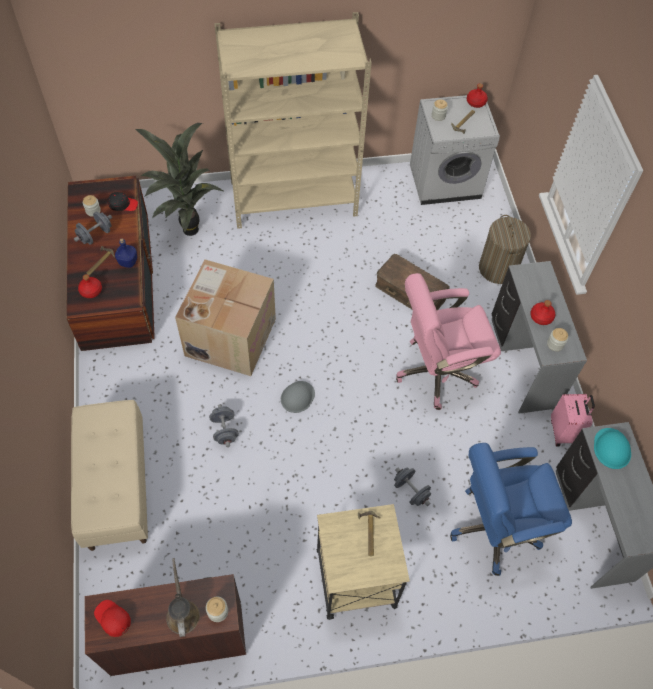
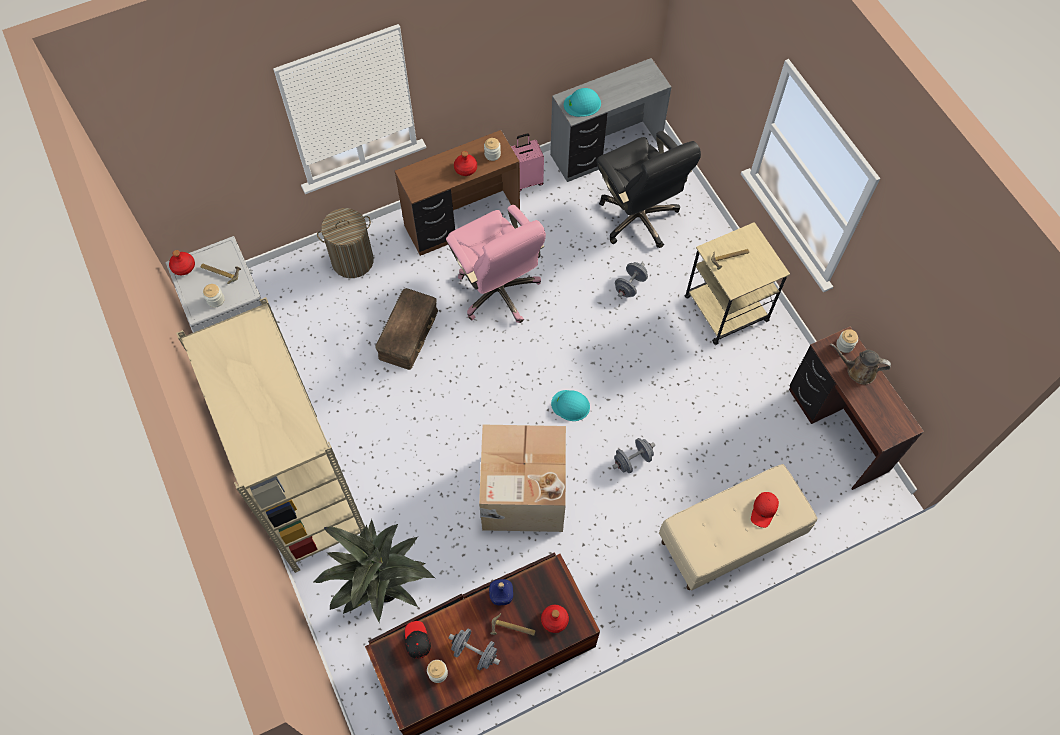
camera: 105 degrees left, 5 degrees up
red cap [94,600,131,637] -> red cap moved to [751,492,779,528]
brown watering can [166,558,200,637] -> brown watering can turned 45 degrees clockwise [830,343,891,385]
grey hard hat [281,381,315,413] -> turquoise hard hat [551,390,590,421]
blue office chair [450,443,572,576] -> black office chair [596,131,701,248]
grey desk [492,261,587,414] -> brown desk [395,130,520,256]

